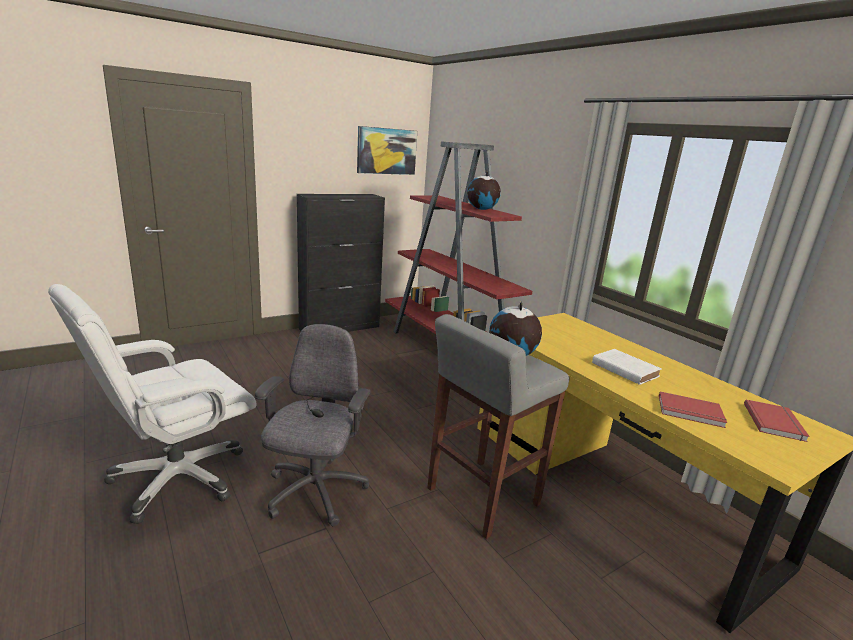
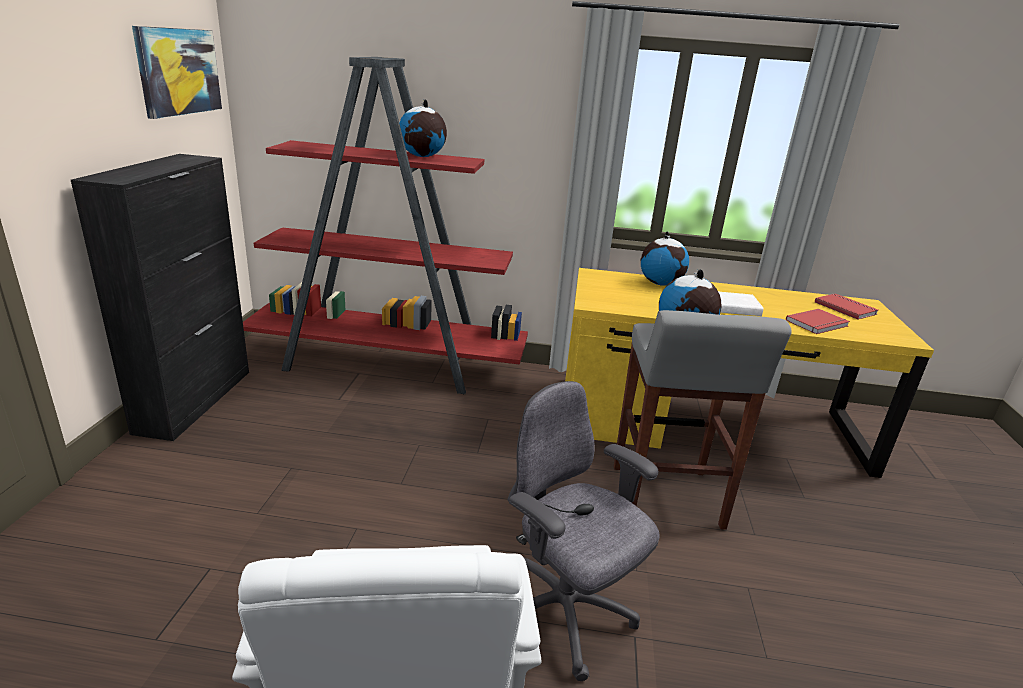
camera: 50 degrees left, 5 degrees up
none -> globe [640,231,689,286]

